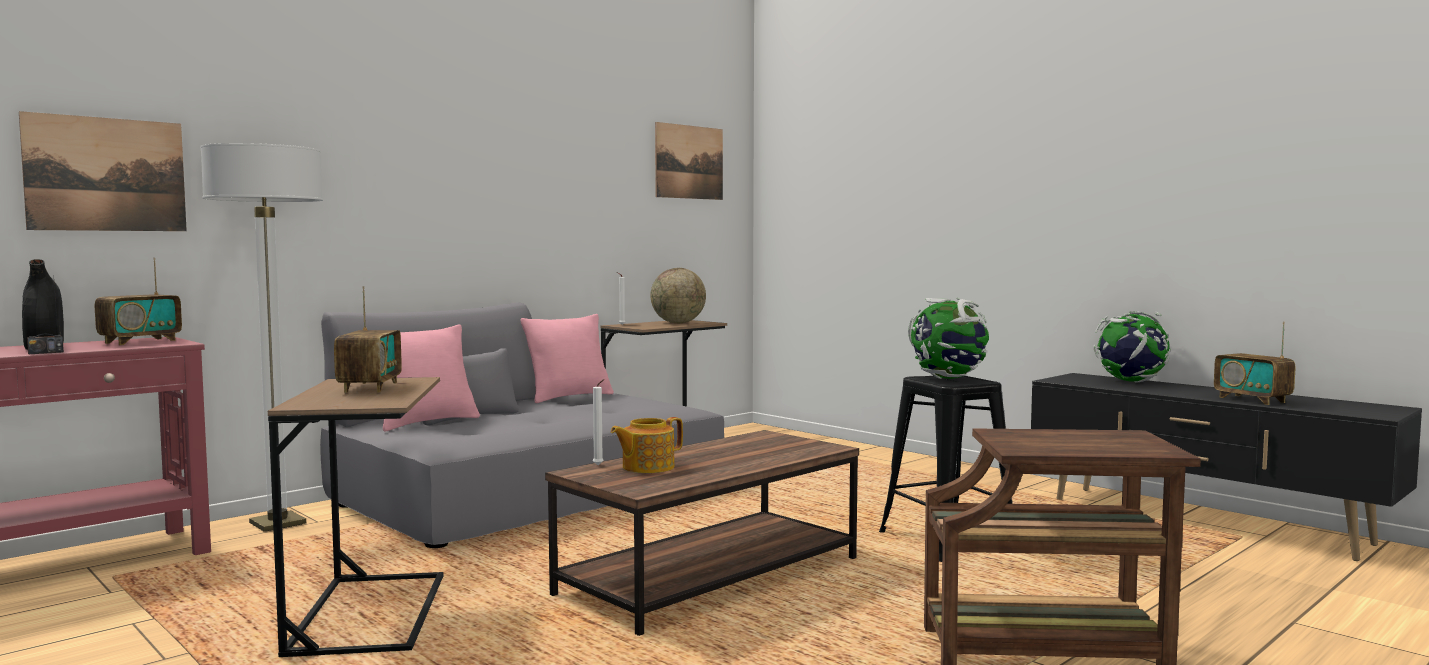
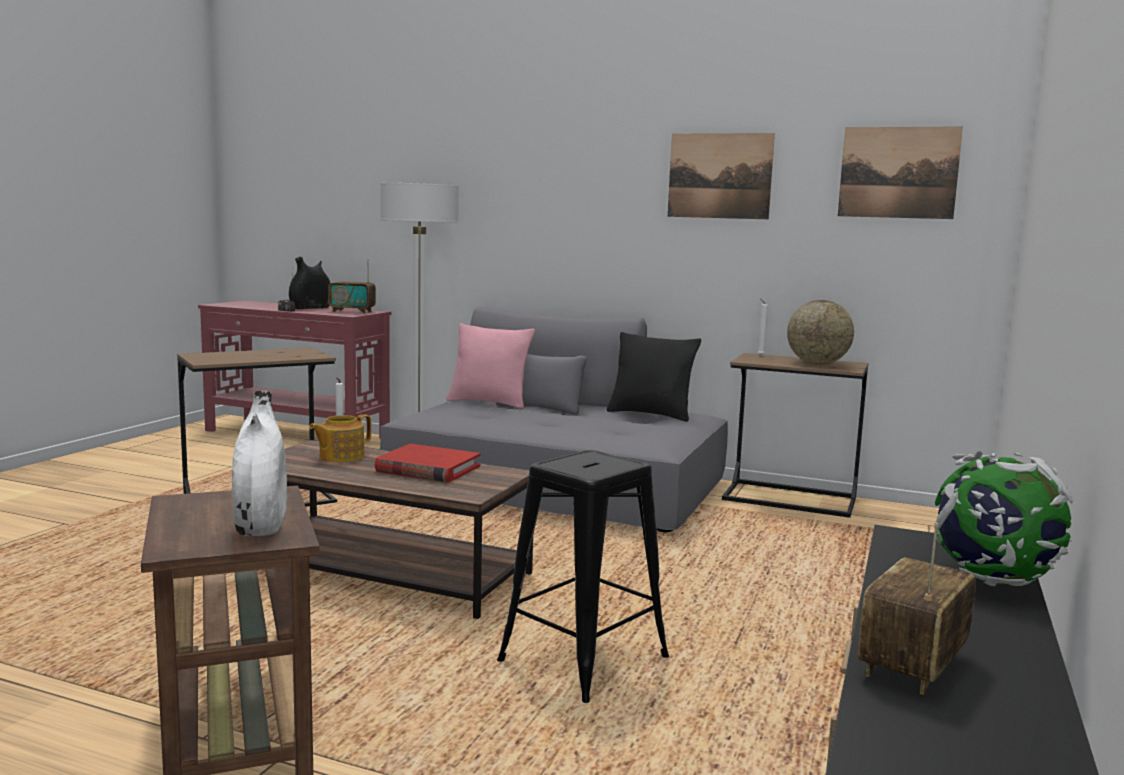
camera: 65 degrees right, 5 degrees up
picture [19,111,187,231] -> picture moved to [668,133,775,220]
radio [334,287,402,393] -> none
pink pillow [521,314,614,403] -> black pillow [607,332,701,422]
teapot [611,417,683,473] -> teapot turned 75 degrees counterclockwise [309,414,372,462]
globe [908,298,989,379] -> none
none -> white vase [232,391,287,536]
none -> red book [375,444,481,482]

